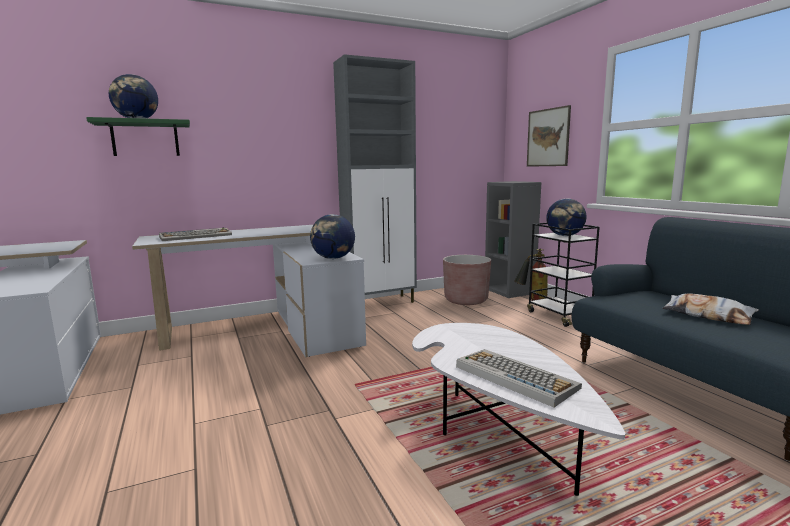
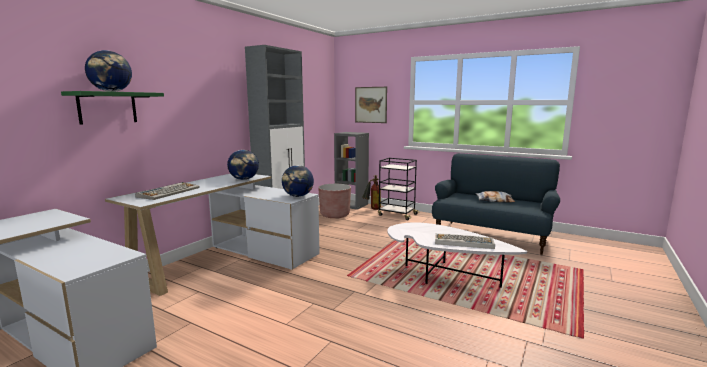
camera: 35 degrees left, 0 degrees up
globe [546,198,587,236] -> globe moved to [227,150,259,180]

